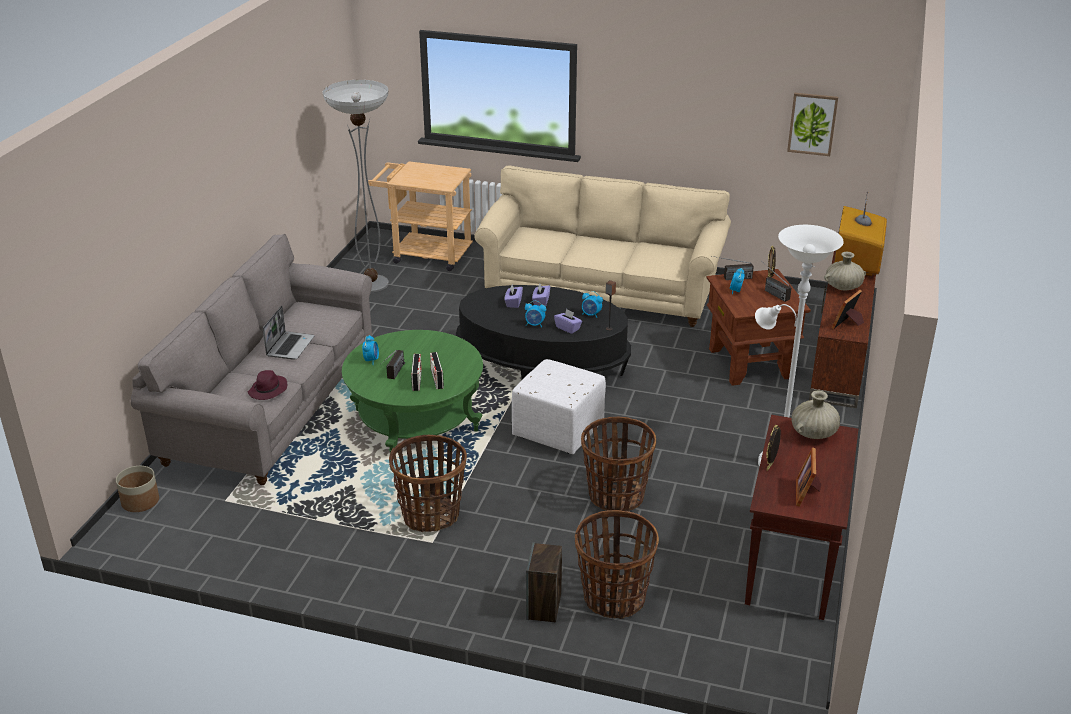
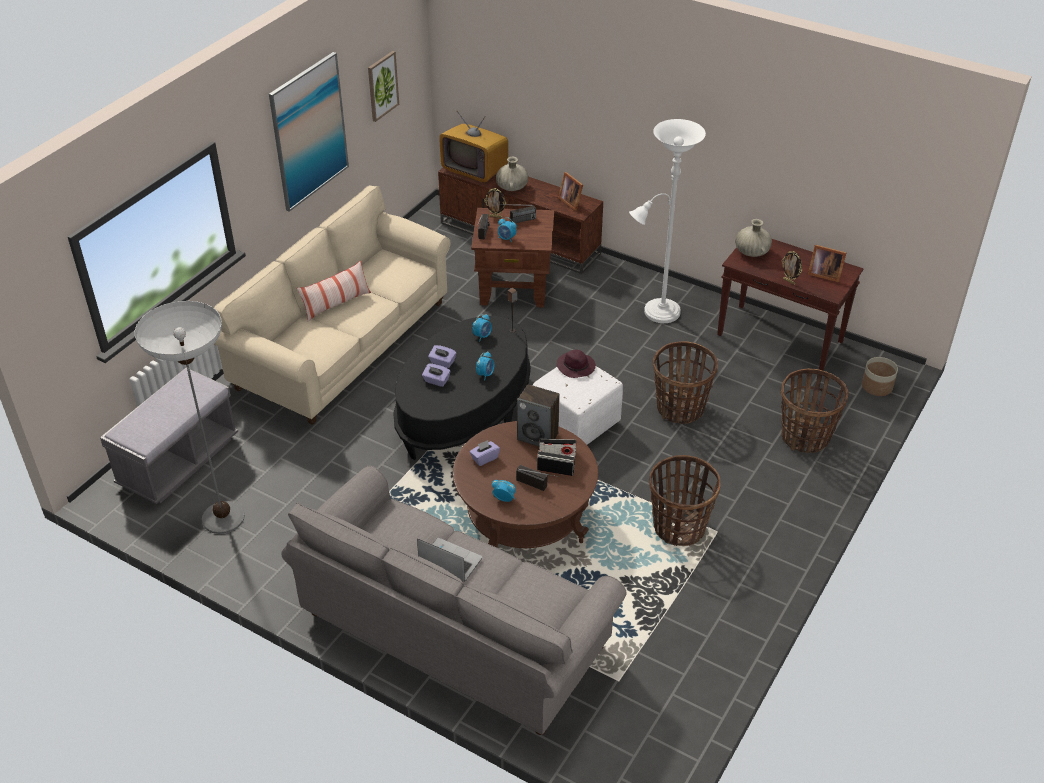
camera: 75 degrees left, 10 degrees up
planter [116,466,159,512] -> planter moved to [862,357,898,396]
purple hat [248,370,288,400] -> purple hat moved to [557,350,596,378]
green coffee table [342,330,483,453] -> brown coffee table [453,421,598,548]
beige cart [368,161,473,271] -> grey bench [100,368,238,504]
speaker [526,543,562,622] -> speaker moved to [517,384,560,446]
purple tissue box [554,309,582,334] -> purple tissue box moved to [470,440,500,466]
none -> picture [269,52,349,212]
none -> pillow [297,261,371,322]

